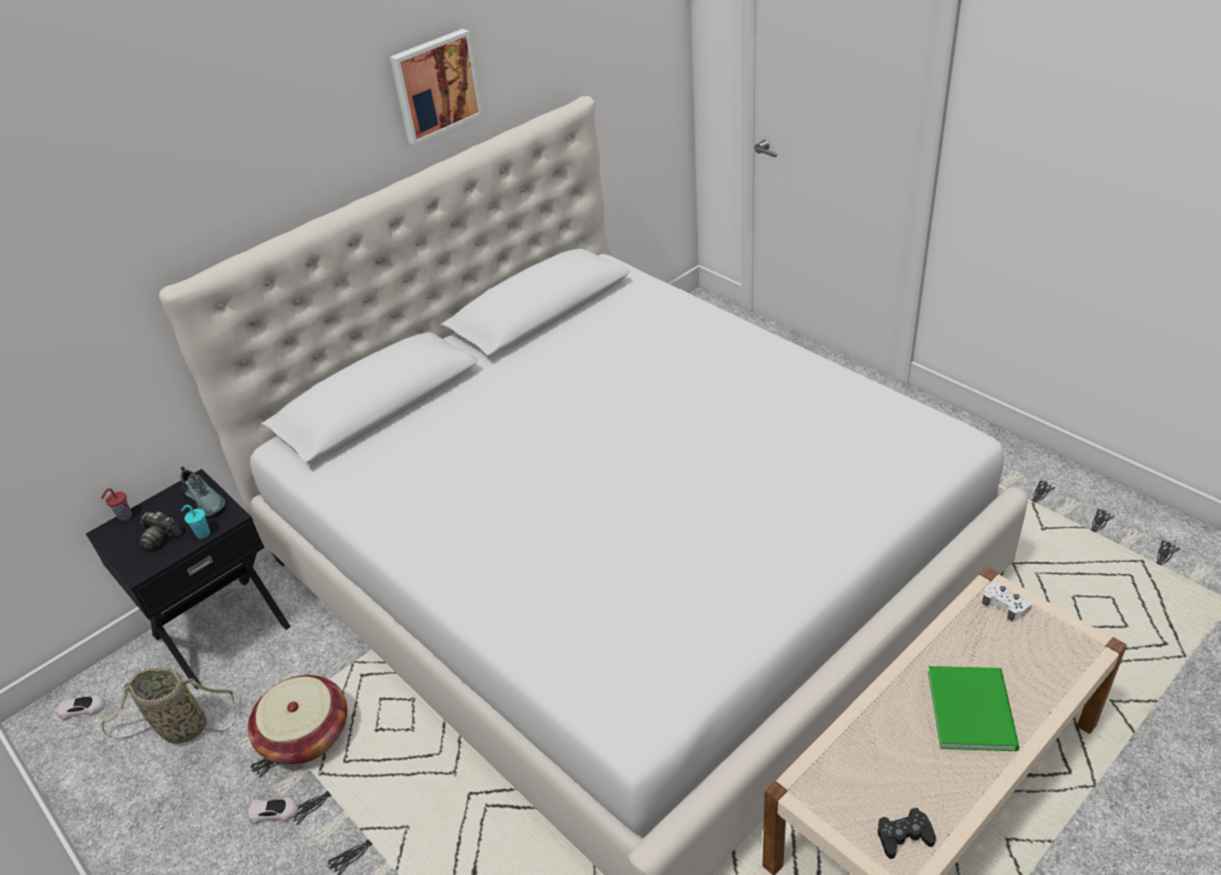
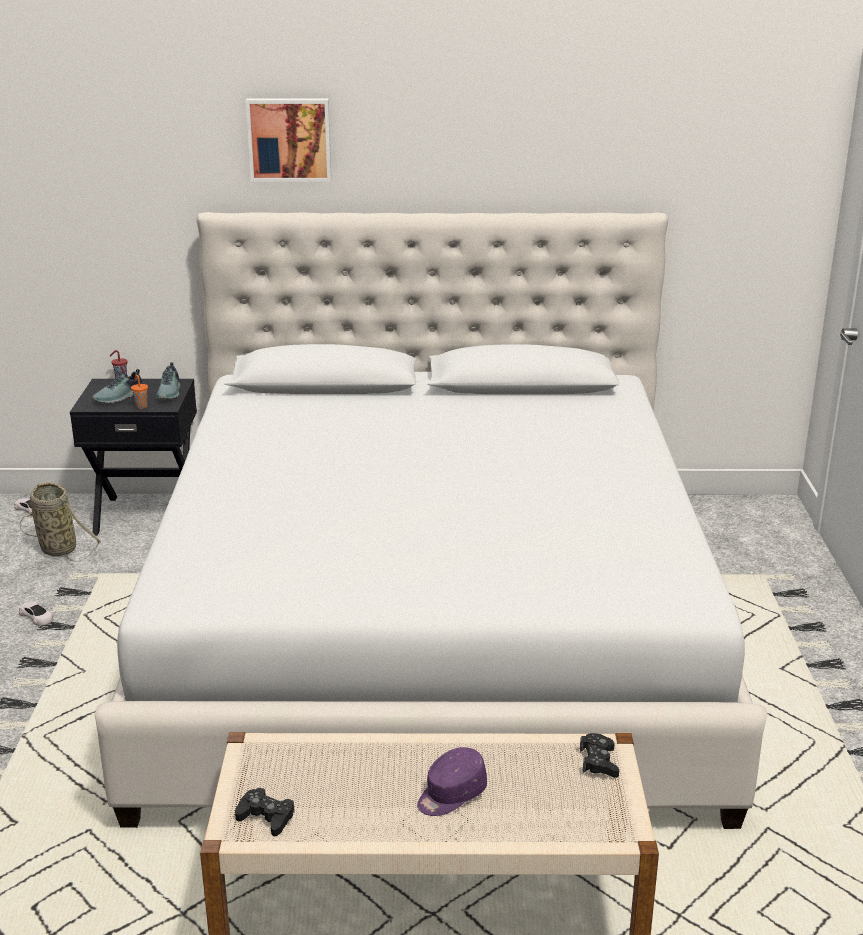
camera: 40 degrees right, 15 degrees down
camera [139,512,182,550] -> shoe [92,369,143,403]
turquoise cup [181,505,210,539] -> orange cup [131,375,148,409]
basket [248,675,347,764] -> none
picture [390,29,483,145] -> picture moved to [246,98,332,182]
green book [928,666,1019,751] -> purple cap [417,747,487,816]
white game controller [982,582,1033,621] -> black game controller [580,733,619,778]

